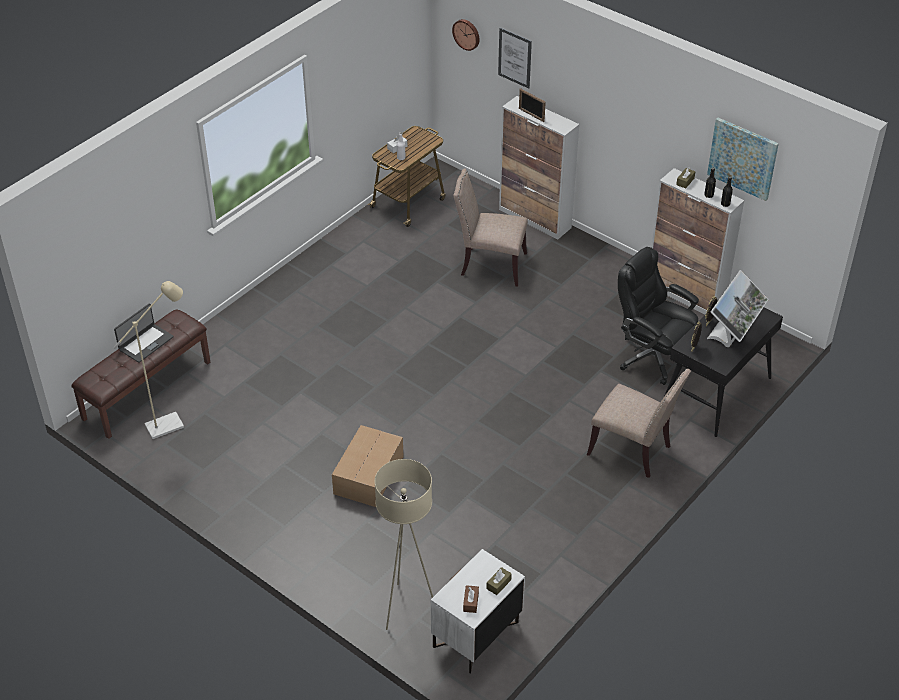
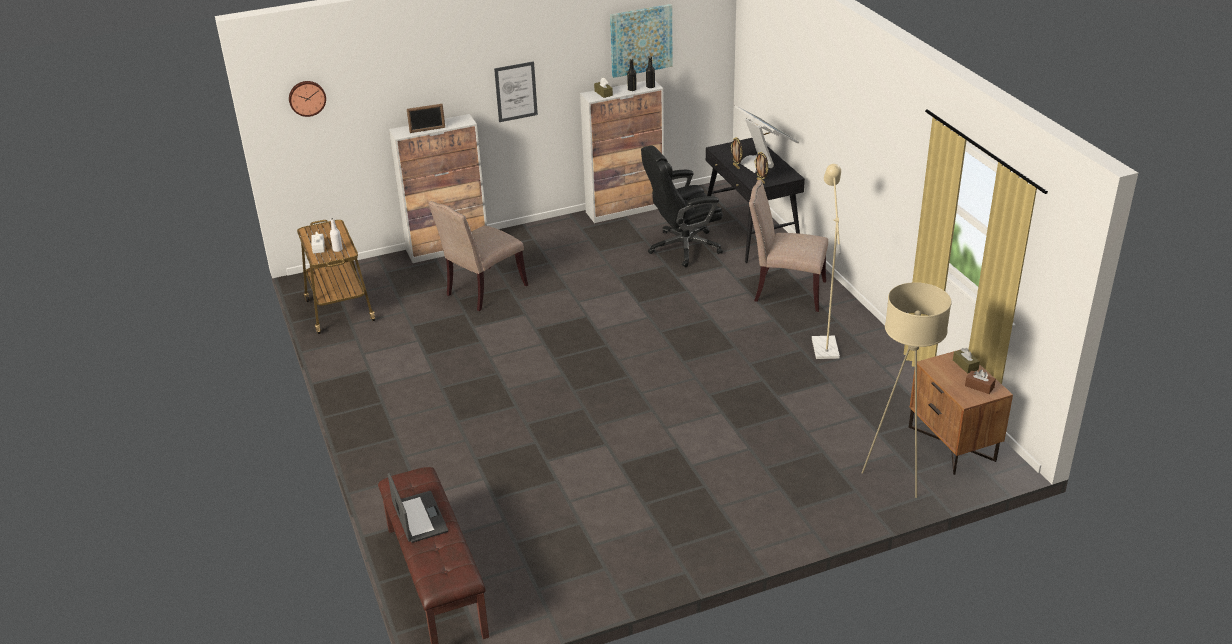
camera: 60 degrees left, 10 degrees down
beige floor lamp [113,281,184,439] -> beige floor lamp moved to [812,164,841,359]
cardboard box [332,425,403,507] -> none
white nightstand [431,549,525,673] -> brown nightstand [909,350,1013,475]
picture [498,27,532,89] -> picture moved to [494,61,538,122]
beige chair [587,369,691,478] -> beige chair turned 135 degrees counterclockwise [749,180,828,312]

